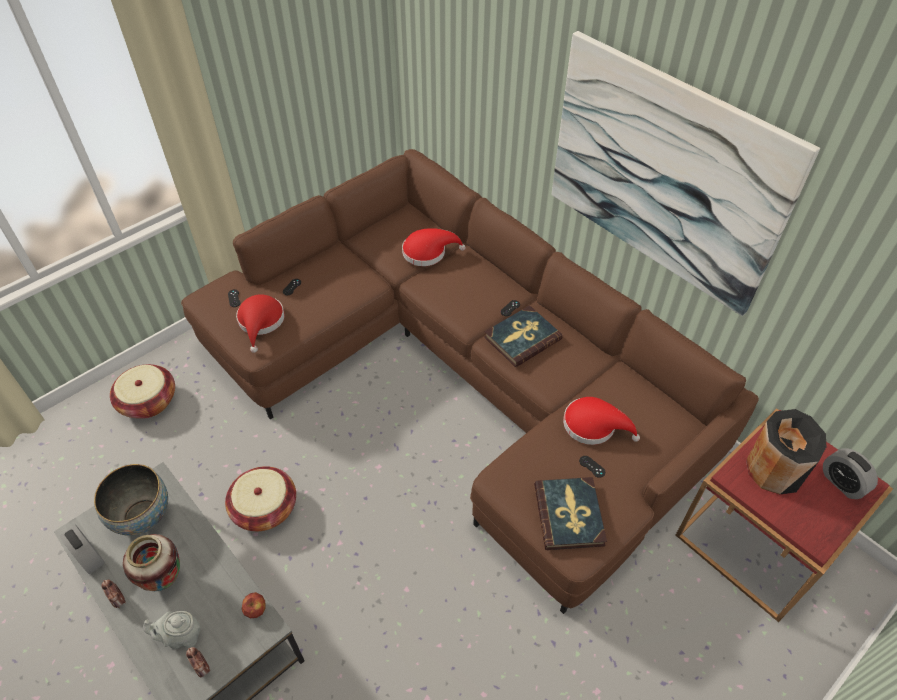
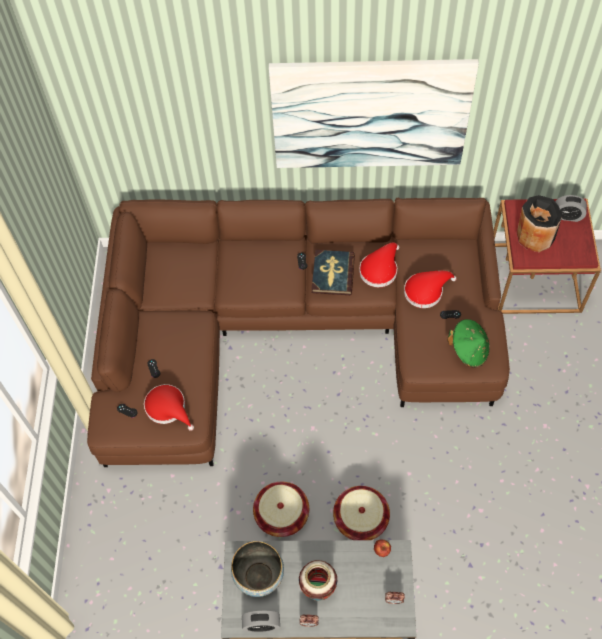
camera: 45 degrees left, 10 degrees up
basket [110,364,175,419] -> basket moved to [333,486,390,540]
grey teapot [143,611,200,649] -> none
red hat [402,228,466,266] -> red hat moved to [359,242,399,287]
book [534,477,607,550] -> green hat [447,319,490,368]

